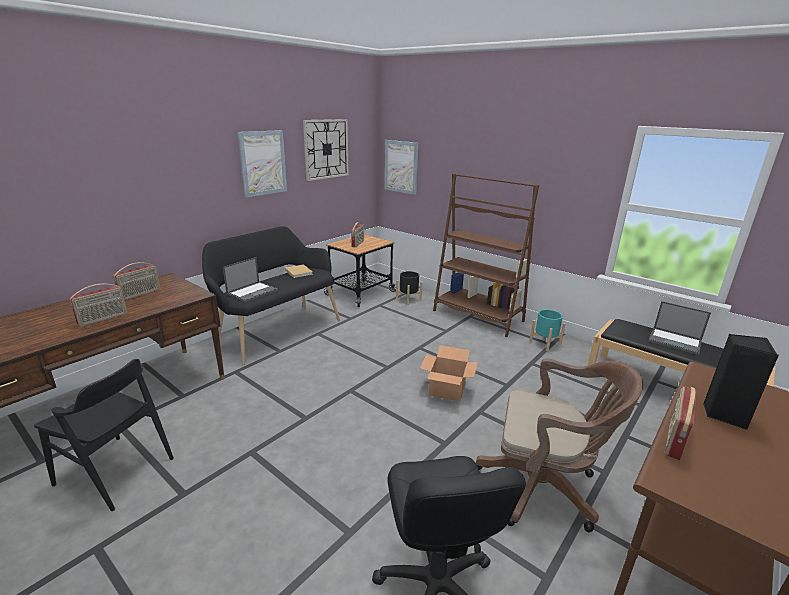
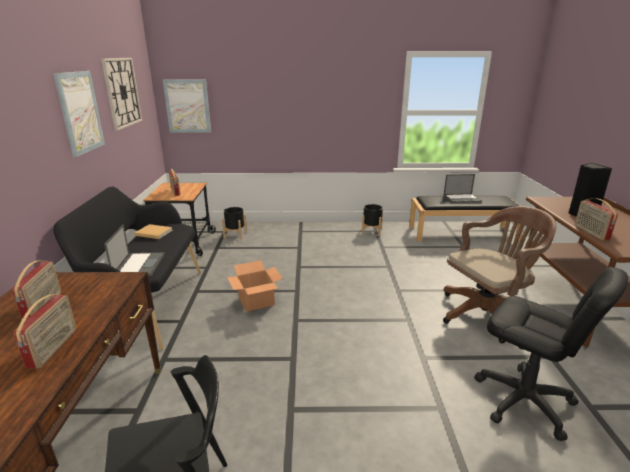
camera: 40 degrees left, 0 degrees up
cardboard box [420,345,478,401] -> cardboard box moved to [227,260,283,312]
brown bookcase [433,173,539,337] -> none
turquoise planter [529,309,566,351] -> black planter [362,204,383,236]

